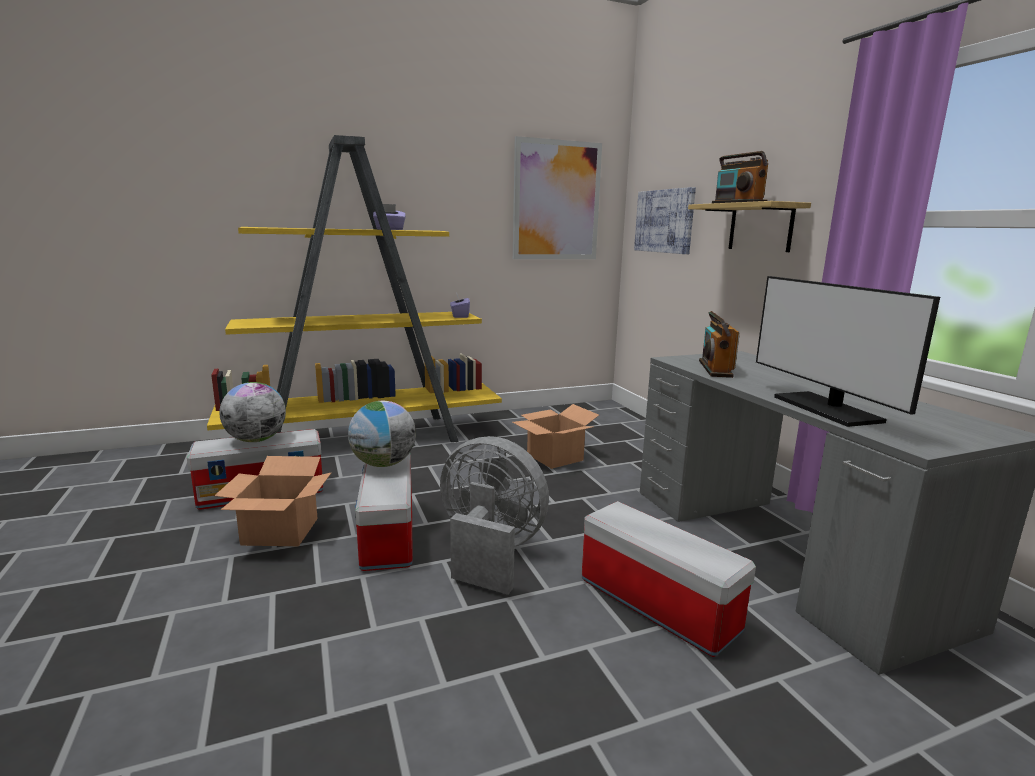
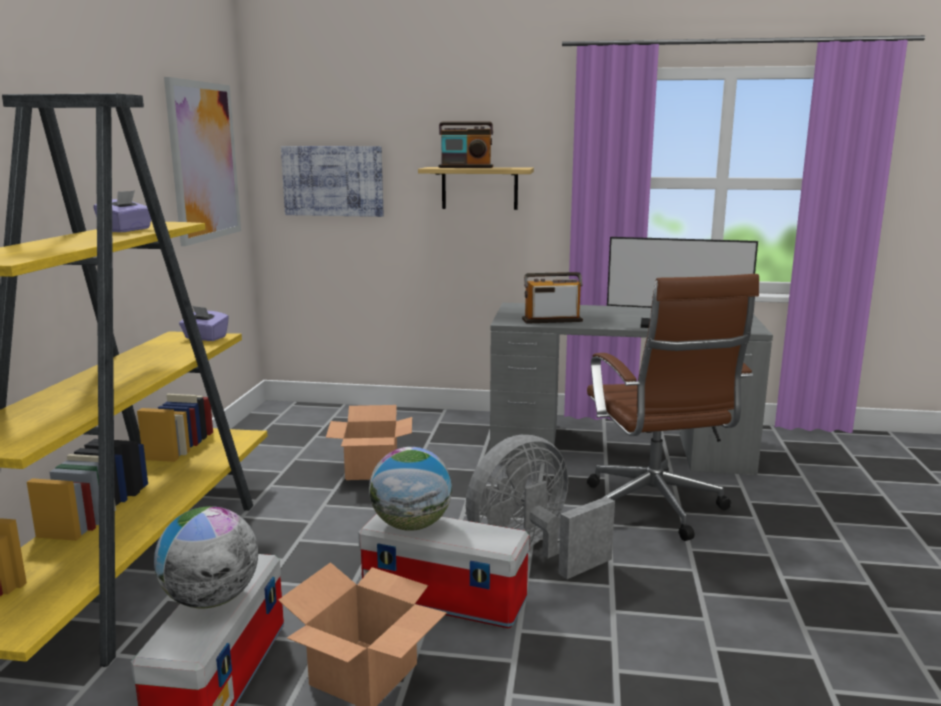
camera: 60 degrees left, 0 degrees up
storage box [582,501,756,657] -> brown office chair [587,274,759,541]
radio [699,311,740,378] -> radio turned 135 degrees clockwise [522,272,583,324]

